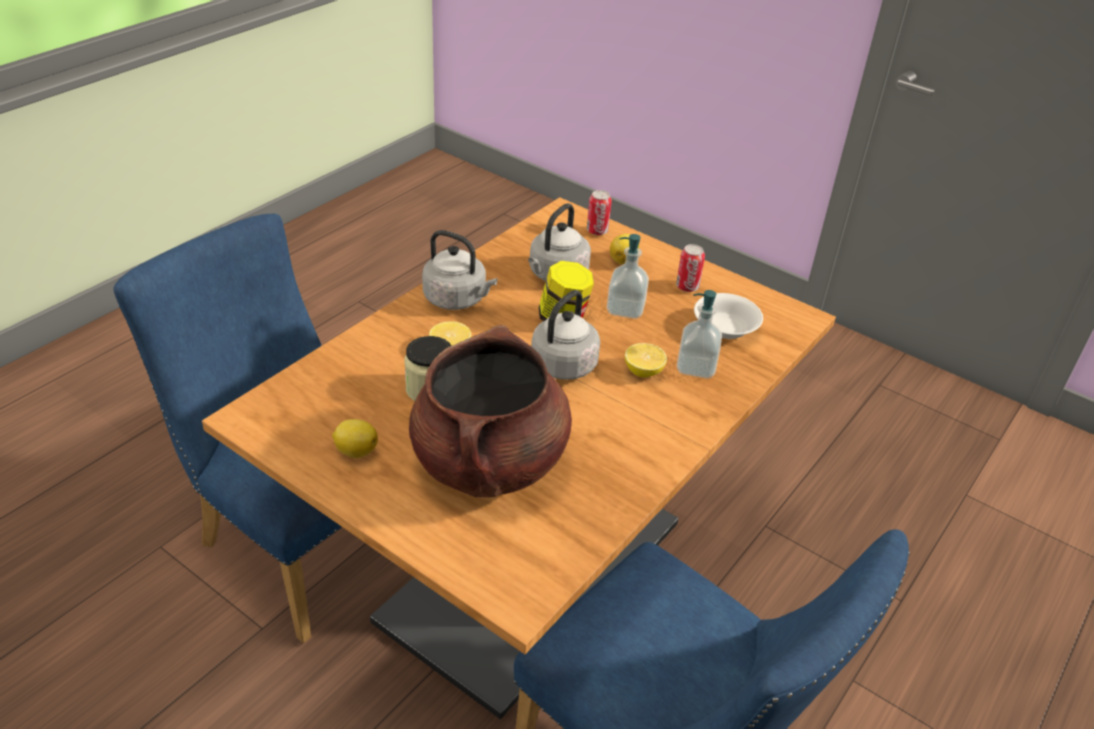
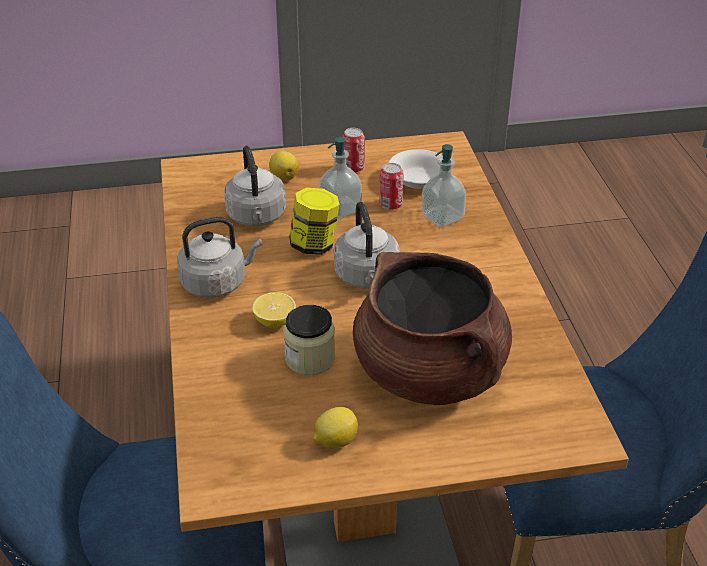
camera: 45 degrees left, 0 degrees up
can [587,190,612,235] -> can moved to [379,163,404,210]
lemon [625,343,667,377] -> none

